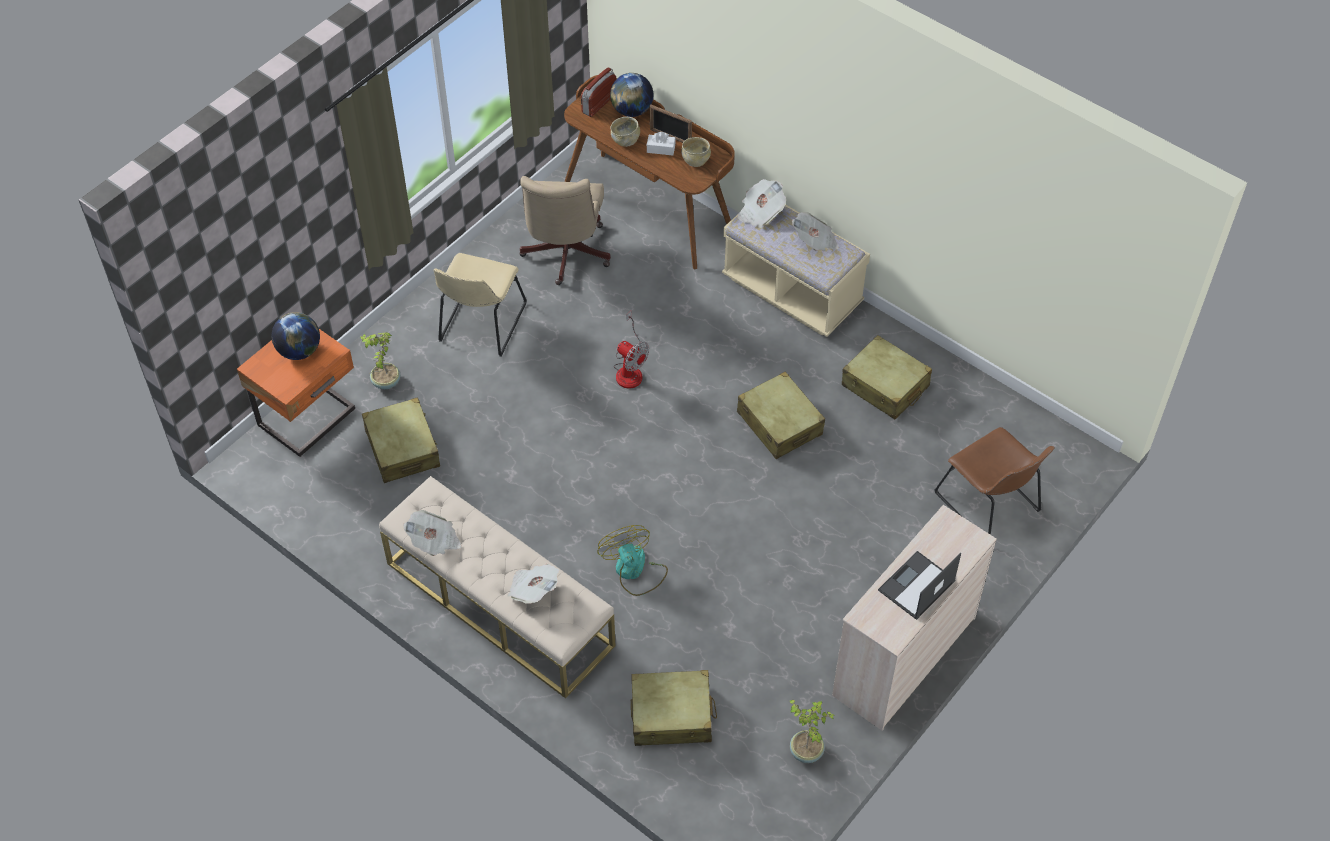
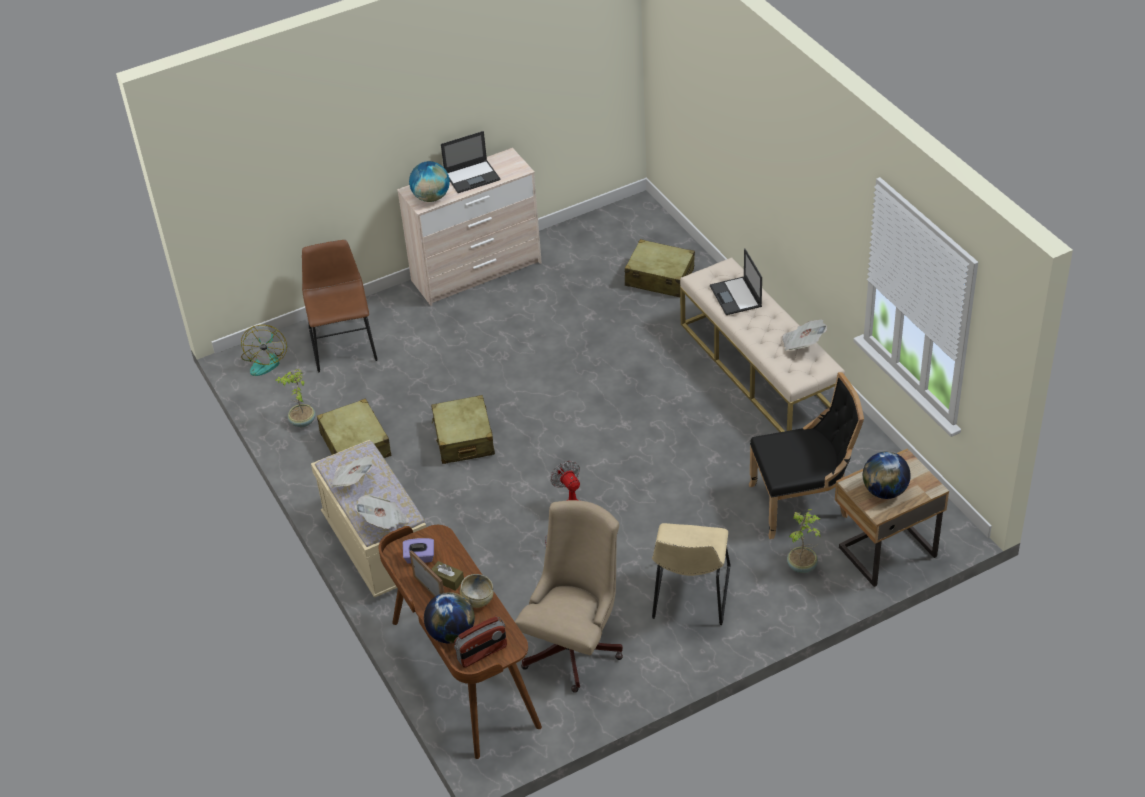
camera: 155 degrees left, 10 degrees down
orange nightstand [237,329,355,457] -> beige nightstand [835,449,949,587]
beige suitcase [362,397,440,483] -> black chair [749,372,864,539]
beige chair [433,253,527,357] -> beige chair turned 150 degrees clockwise [652,523,730,625]
newspaper [507,564,559,604] -> laptop [710,248,762,315]
fan [598,525,668,596] -> fan moved to [241,325,287,376]
white tissue box [647,132,676,155] -> brown tissue box [431,561,464,591]
beige bowl [681,137,711,167] -> purple tissue box [403,538,434,564]
potted plant [790,700,835,763] -> potted plant moved to [276,369,316,427]
none -> globe [409,161,450,202]

